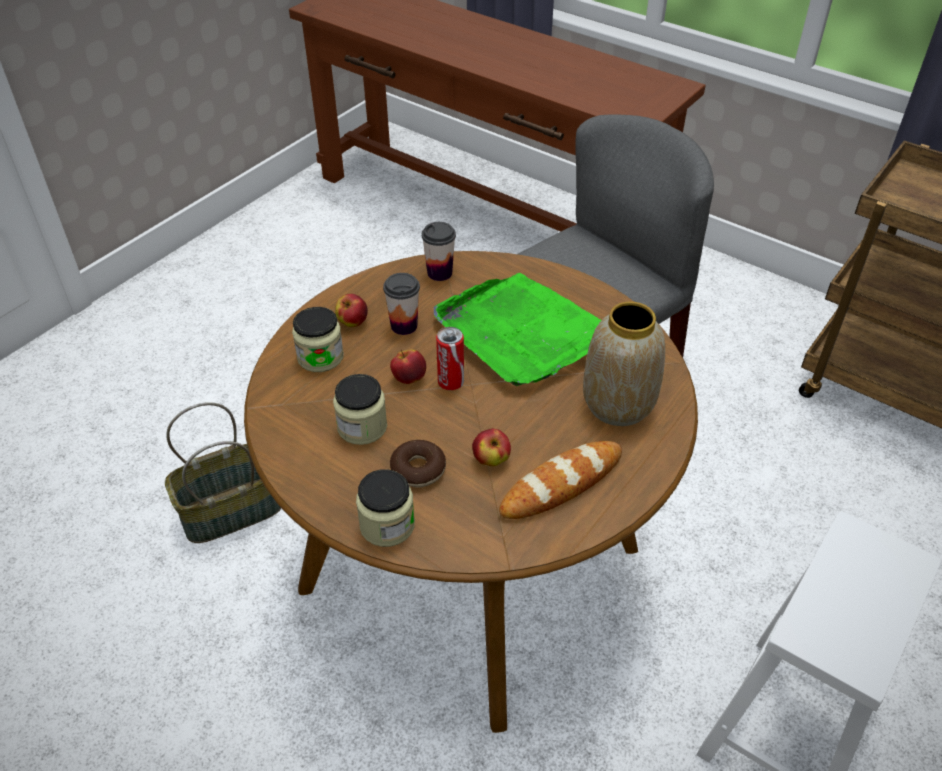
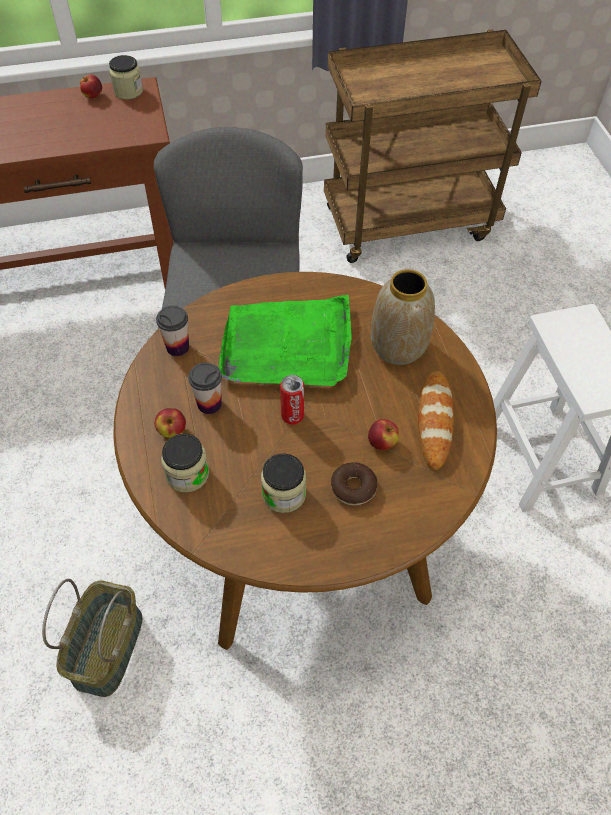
camera: 50 degrees left, 10 degrees up
jar [356,469,415,547] -> jar moved to [109,55,143,99]
apple [390,349,426,384] -> apple moved to [80,74,102,98]

